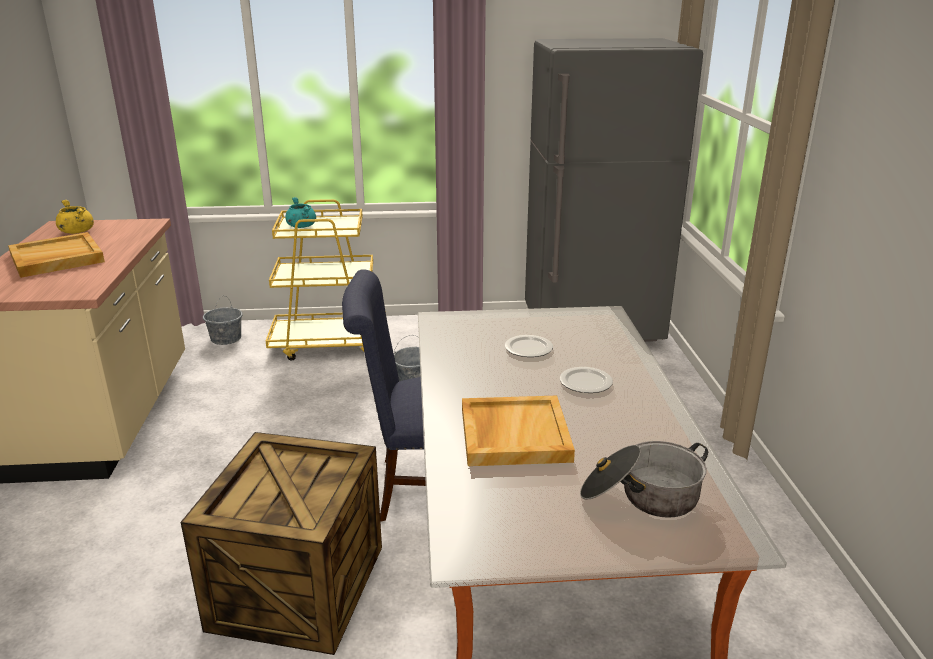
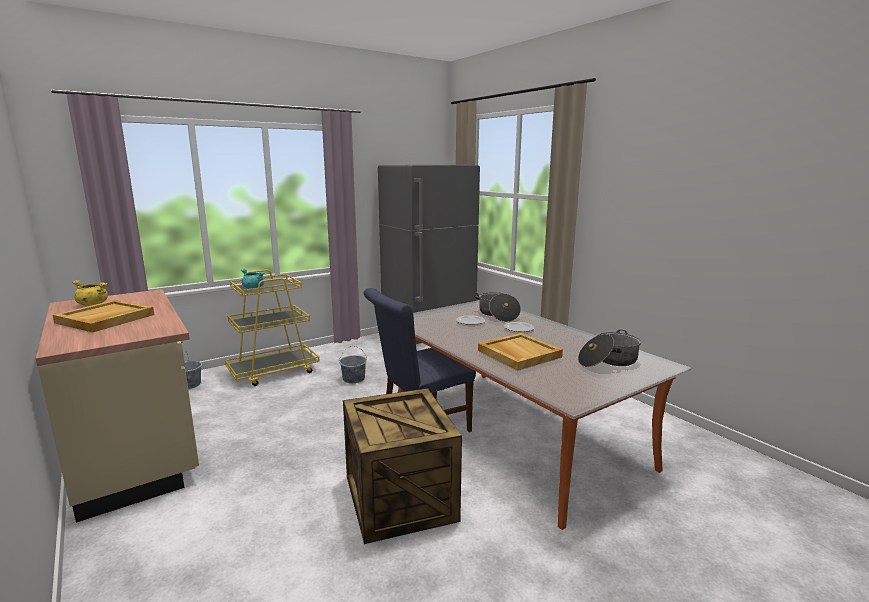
camera: 30 degrees left, 10 degrees down
none -> cooking pot [474,292,521,322]

